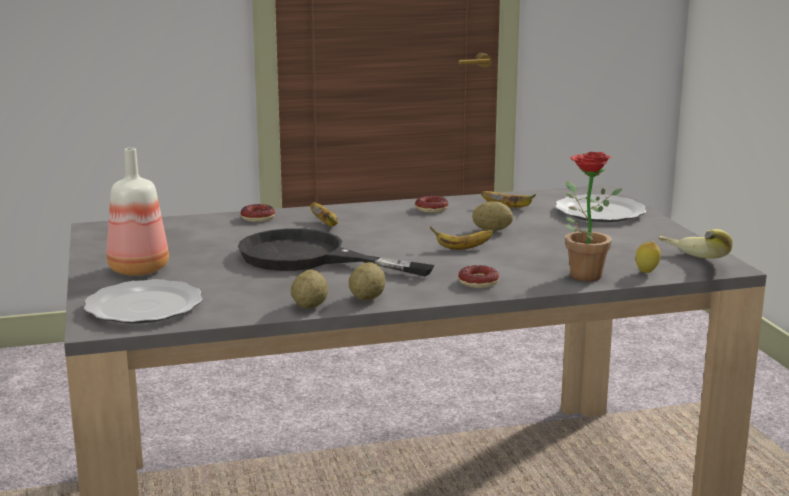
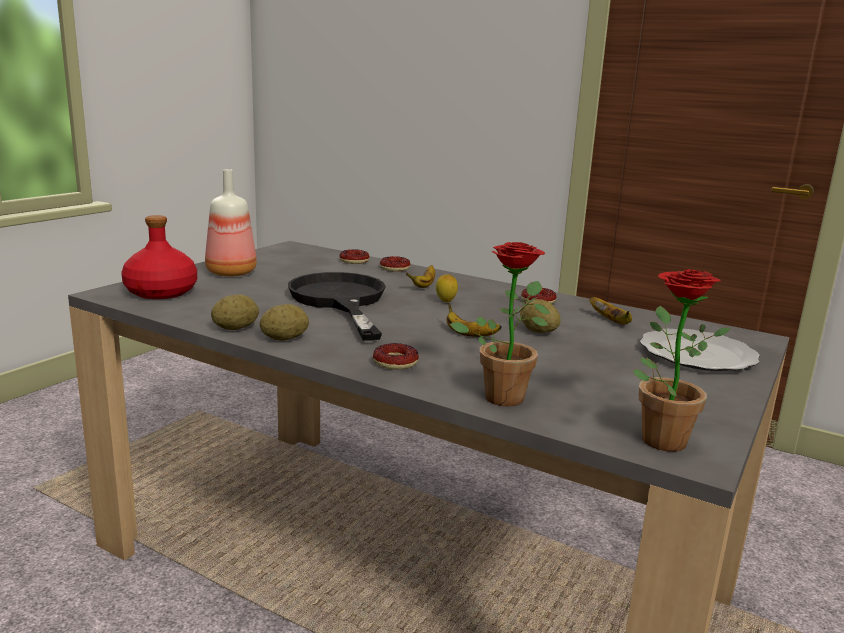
camera: 45 degrees right, 0 degrees up
plate [84,279,203,323] -> red bottle [121,215,197,299]
lemon [635,242,661,273] -> lemon moved to [436,274,458,302]
banana [659,229,733,259] -> potted plant [633,269,731,452]
none -> donut [339,249,370,264]

